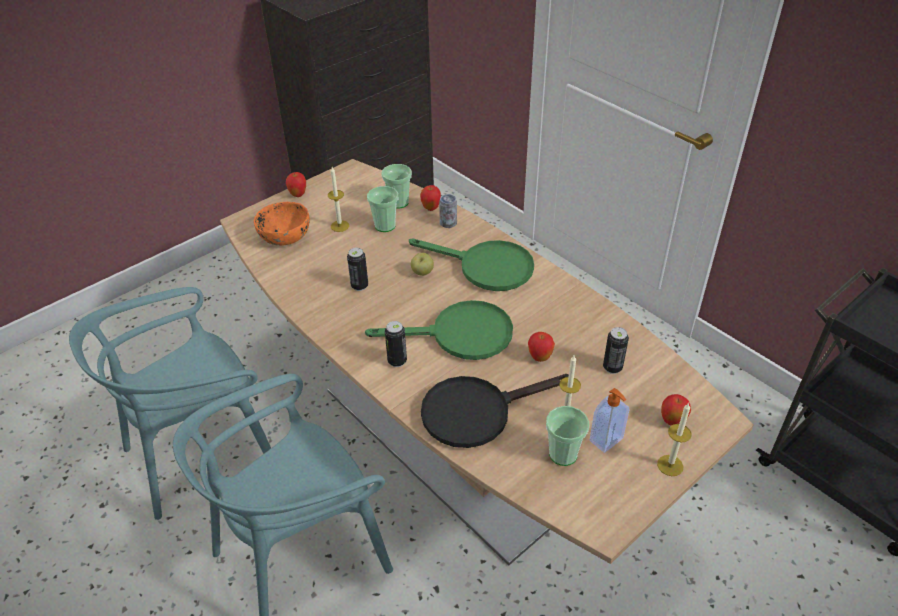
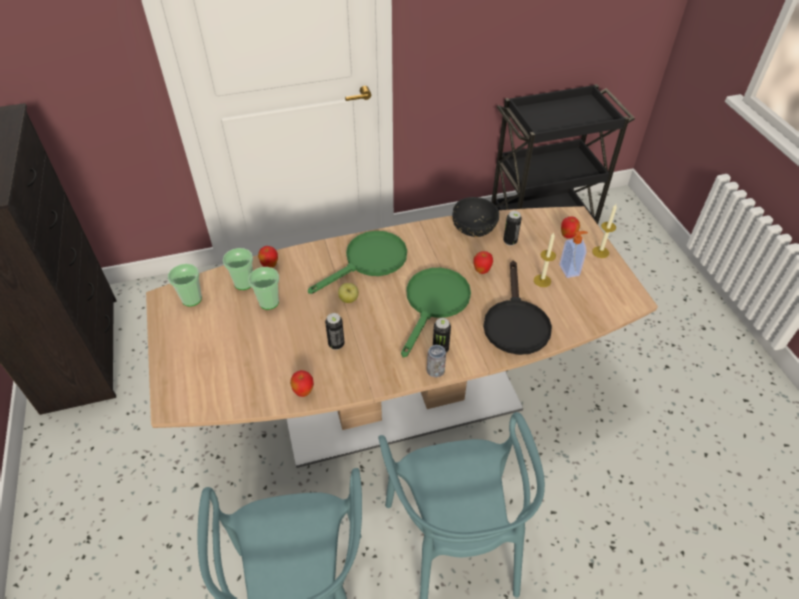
camera: 65 degrees left, 5 degrees up
orange bowl [254,202,310,246] -> none
apple [286,172,306,197] -> apple moved to [290,370,314,397]
candle [328,167,349,232] -> none
can [439,194,457,228] -> can moved to [427,345,446,377]
cup [546,406,589,466] -> cup moved to [168,264,202,307]
none -> black bowl [452,197,499,237]

